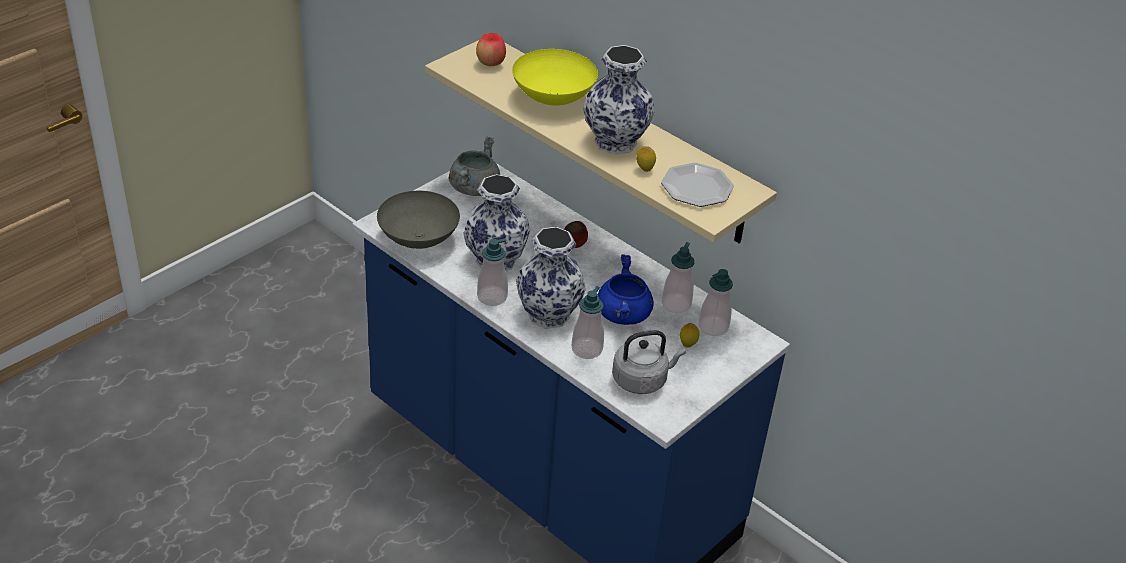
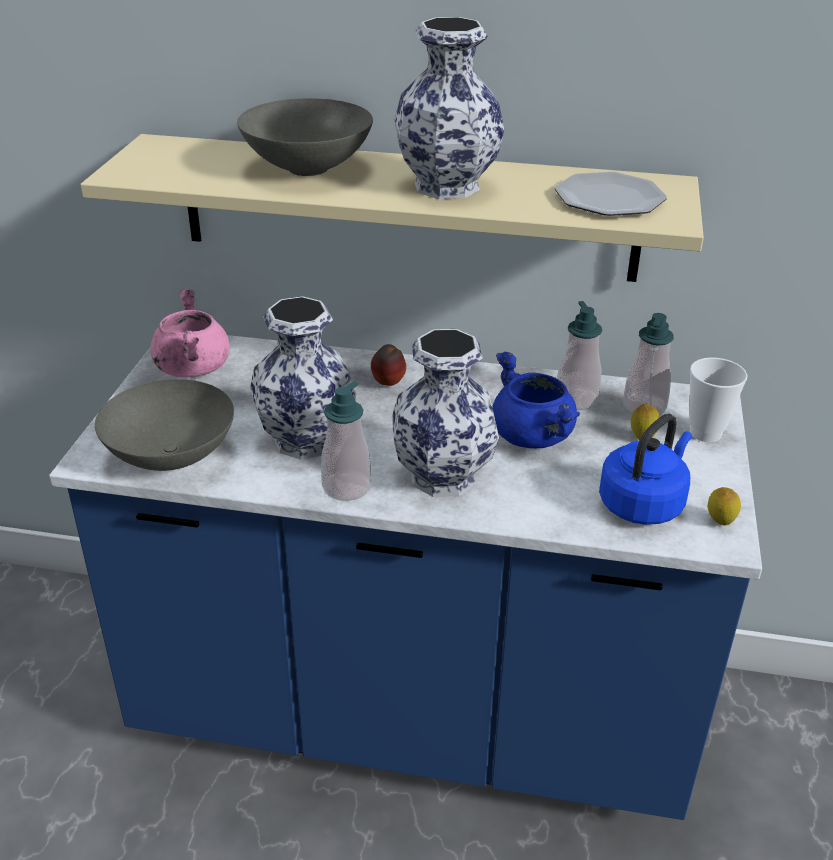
camera: 30 degrees left, 5 degrees down
grey cooking pot [449,136,500,196] -> pink cooking pot [150,290,230,377]
apple [476,33,506,66] -> none
yellow bowl [512,49,598,106] -> grey bowl [237,98,373,176]
soap dispenser [572,286,604,359] -> none
grey kettle [612,330,686,394] -> blue kettle [599,414,692,525]
lemon [636,146,656,172] -> lemon moved to [708,487,741,525]
none -> cup [689,357,747,442]

